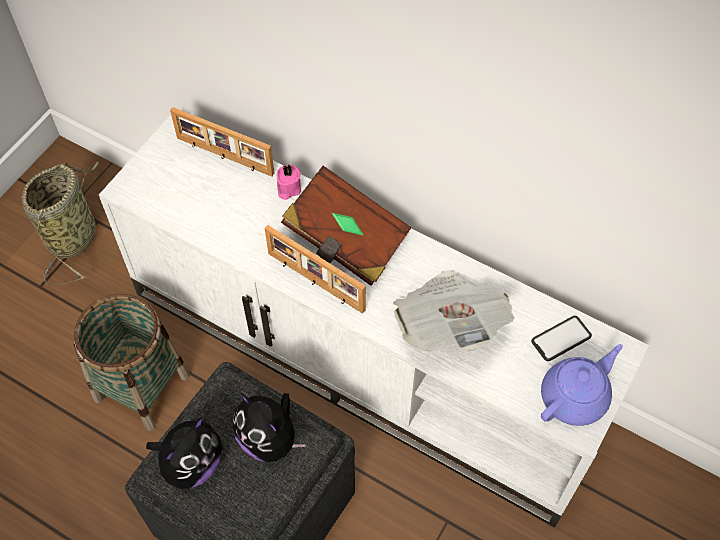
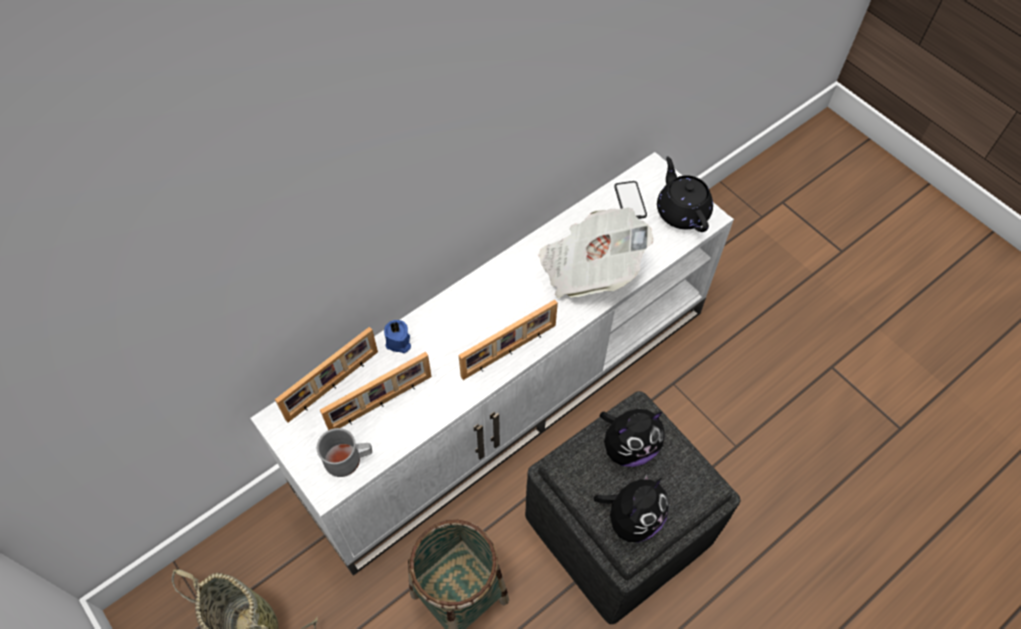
camera: 70 degrees left, 0 degrees up
plush toy [146,417,222,489] -> plush toy turned 75 degrees clockwise [594,474,669,542]
pink candle [277,164,301,200] -> blue candle [384,320,411,353]
brown book [281,166,412,286] -> none
purple teapot [541,344,623,426] -> black teapot [657,156,713,232]
none -> grey mug [317,428,372,477]
none -> picture frame [320,352,432,430]

